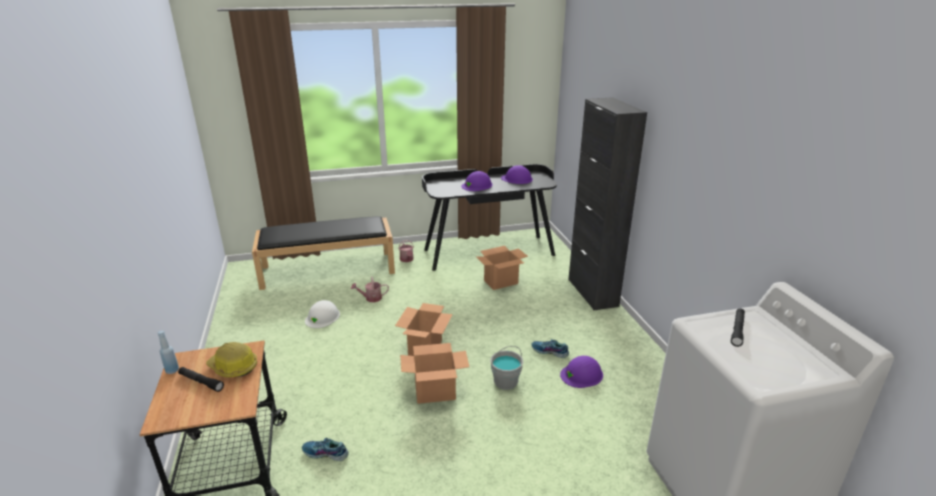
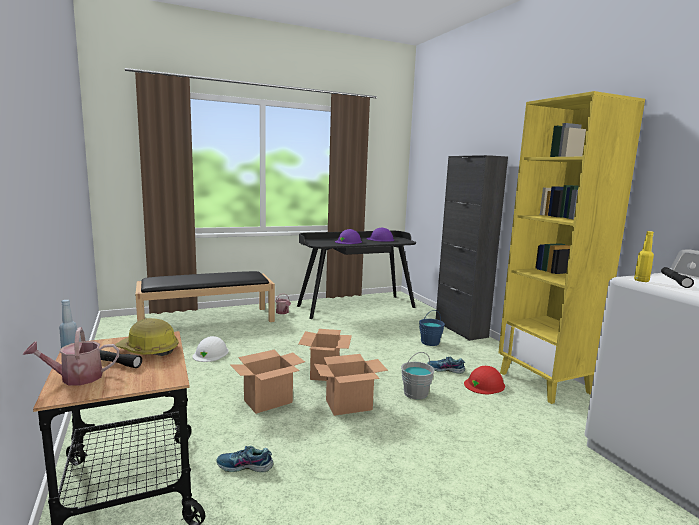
camera: 10 degrees left, 15 degrees down
watering can [351,277,389,302] -> watering can moved to [23,327,119,385]
cardboard box [476,246,528,290] -> cardboard box moved to [230,350,305,414]
purple hard hat [560,356,603,388] -> red hard hat [464,366,505,394]
none -> blue bucket [419,310,445,346]
none -> yellow bookcase [498,91,645,404]
none -> yellow bottle [634,231,654,282]

